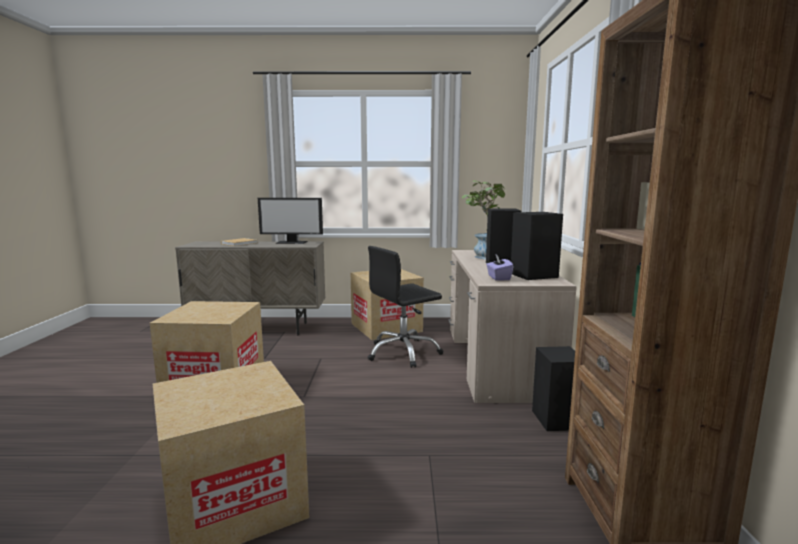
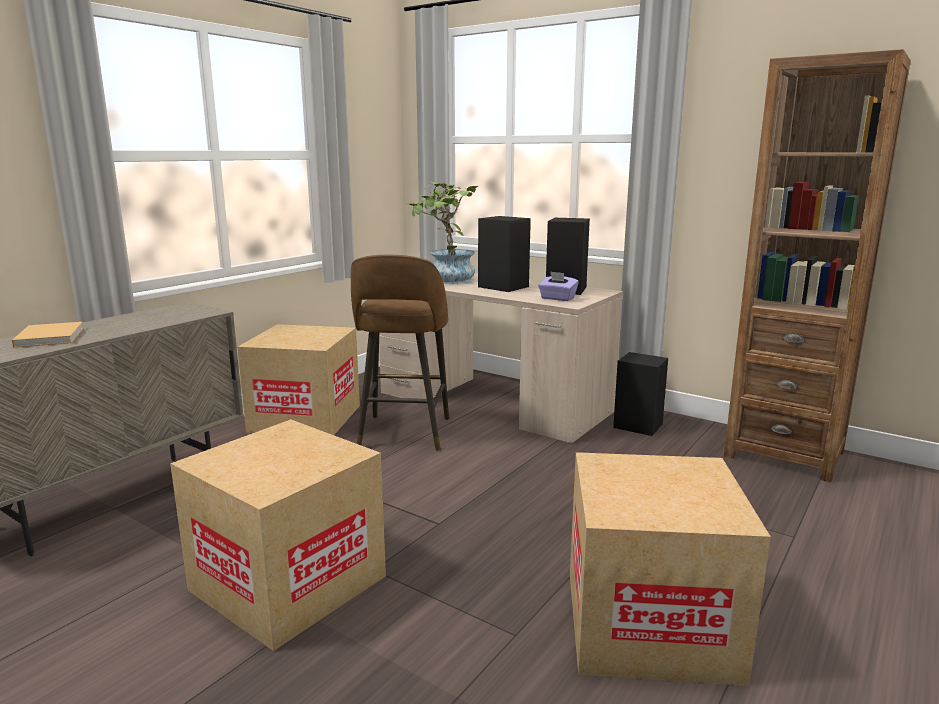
camera: 55 degrees left, 5 degrees up
monitor [258,198,323,244] -> none
black office chair [368,246,443,368] -> brown stool [351,255,449,451]

